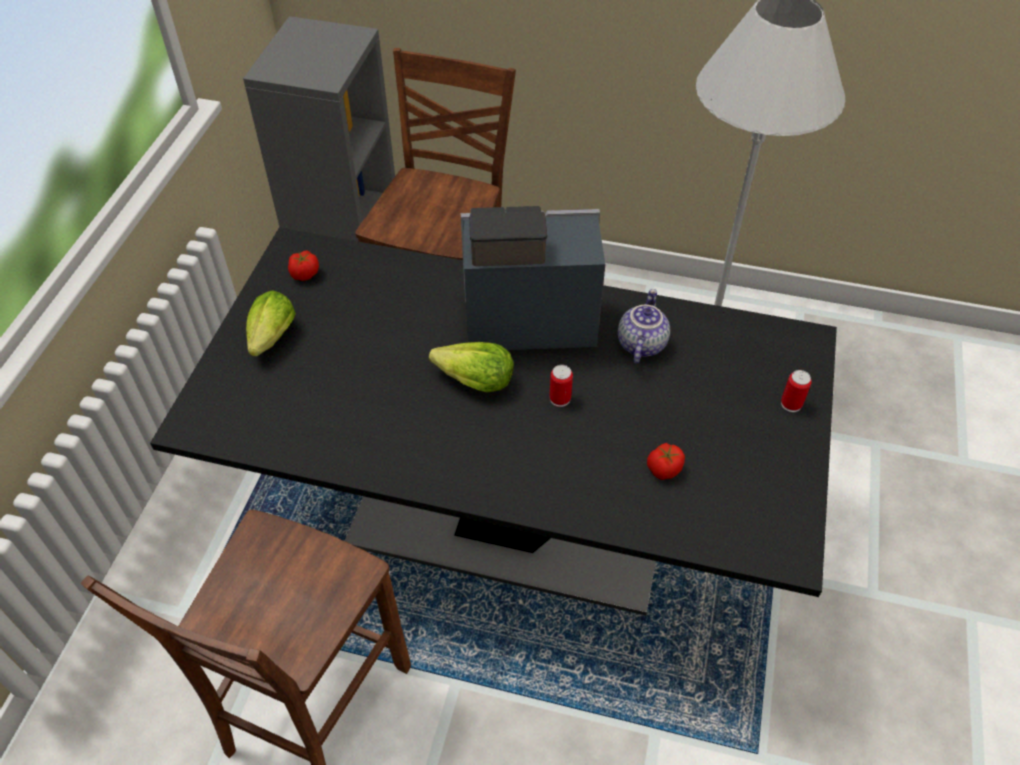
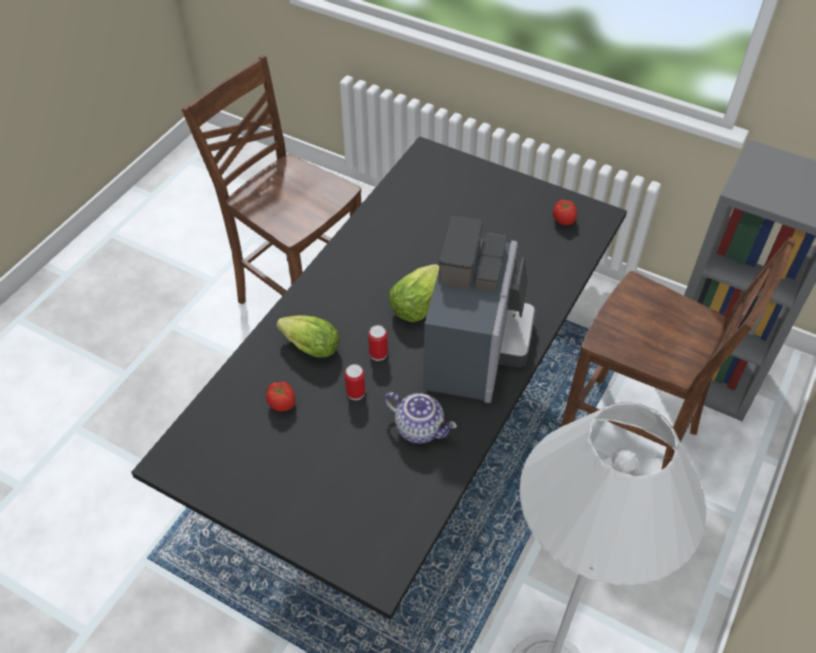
camera: 105 degrees right, 0 degrees up
lettuce [246,290,296,357] -> lettuce moved to [276,315,340,357]
can [781,370,812,412] -> can moved to [345,364,365,400]

